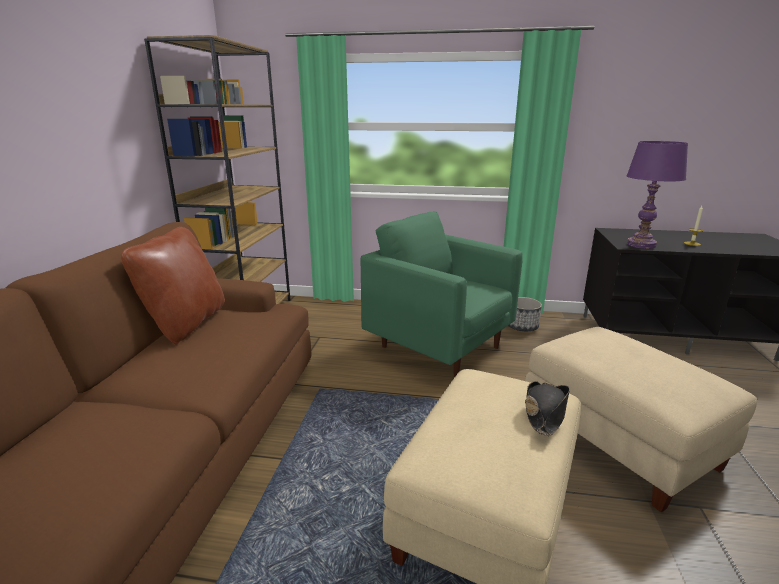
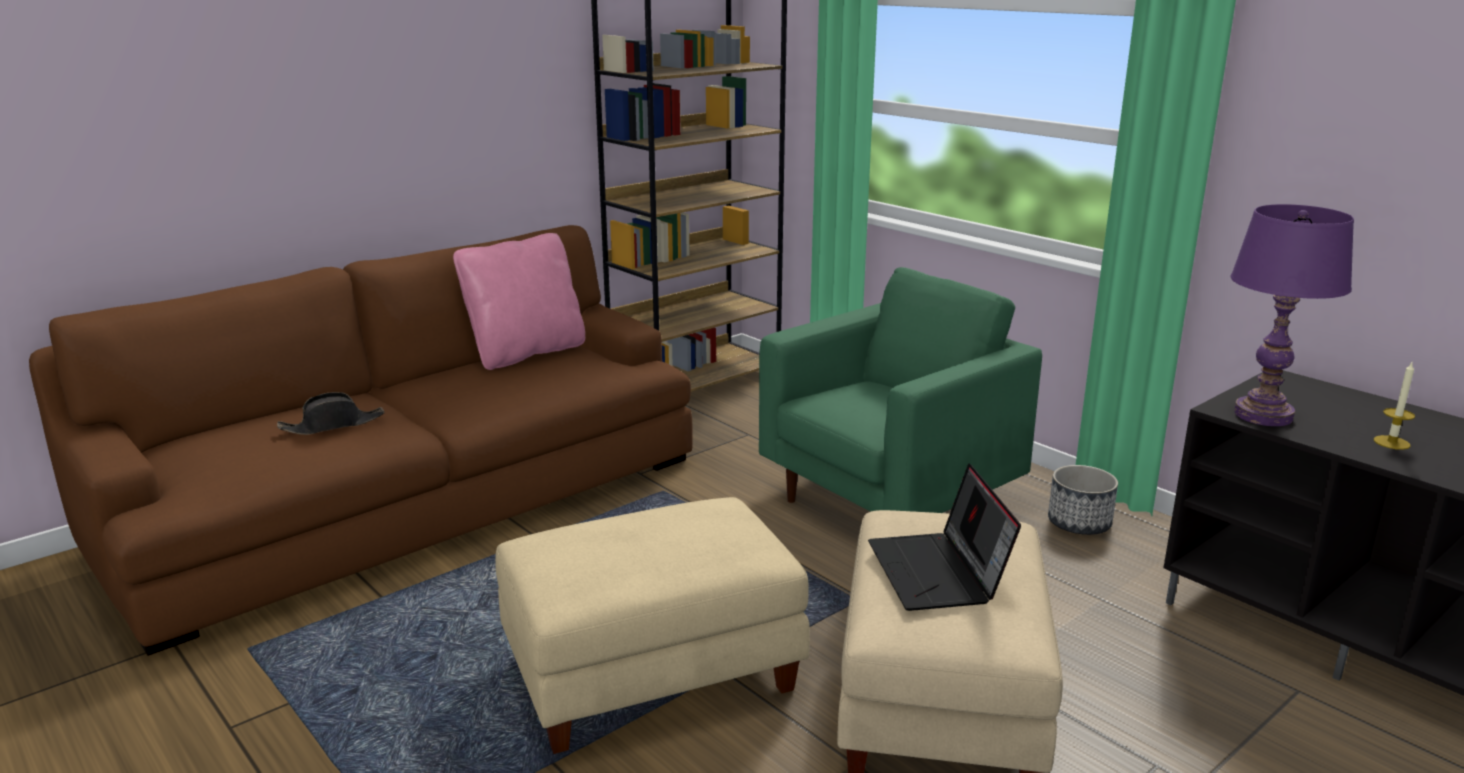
camera: 40 degrees right, 0 degrees up
brown pillow [121,227,225,344] -> pink pillow [453,233,585,370]
green armchair [361,211,523,378] -> green armchair turned 60 degrees clockwise [759,267,1042,513]
black hat [525,381,570,436] -> black hat moved to [277,392,385,435]
none -> laptop [868,464,1021,611]

